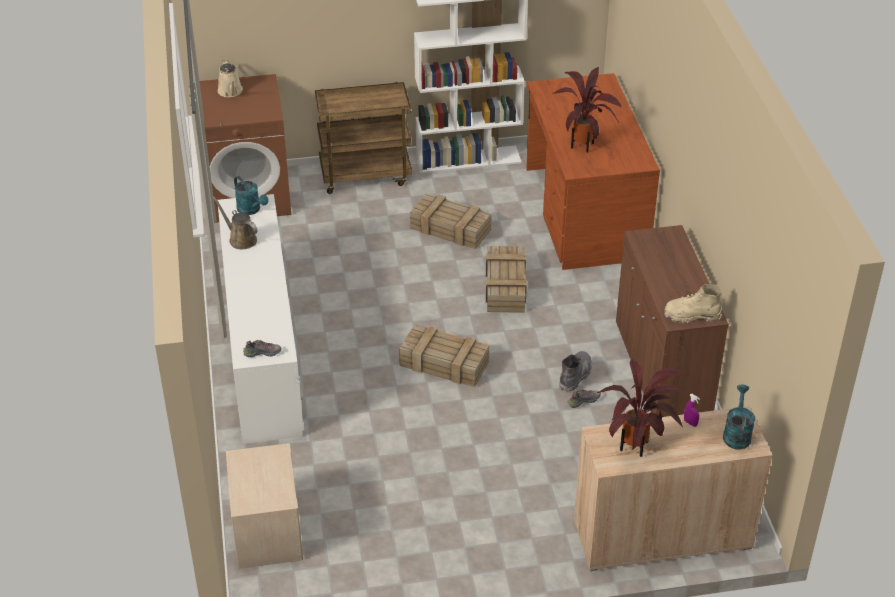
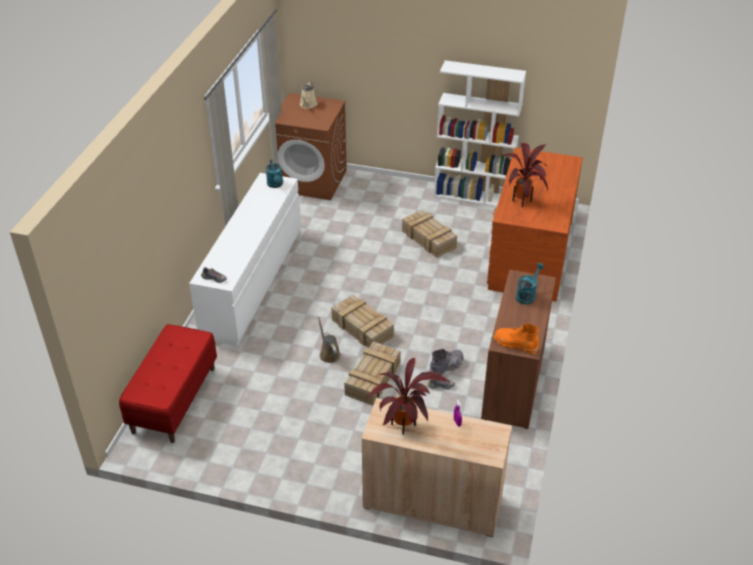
camera: 25 degrees right, 0 degrees up
brown watering can [213,196,258,249] -> brown watering can moved to [318,317,340,363]
beige nightstand [226,443,303,569] -> red bench [119,324,217,443]
brown cart [315,82,412,194] -> none
crate [486,246,527,313] -> crate moved to [344,341,401,405]
beige boot [664,284,722,324] -> orange boot [494,323,539,354]
turquoise watering can [723,385,755,450] -> turquoise watering can moved to [515,263,545,304]

